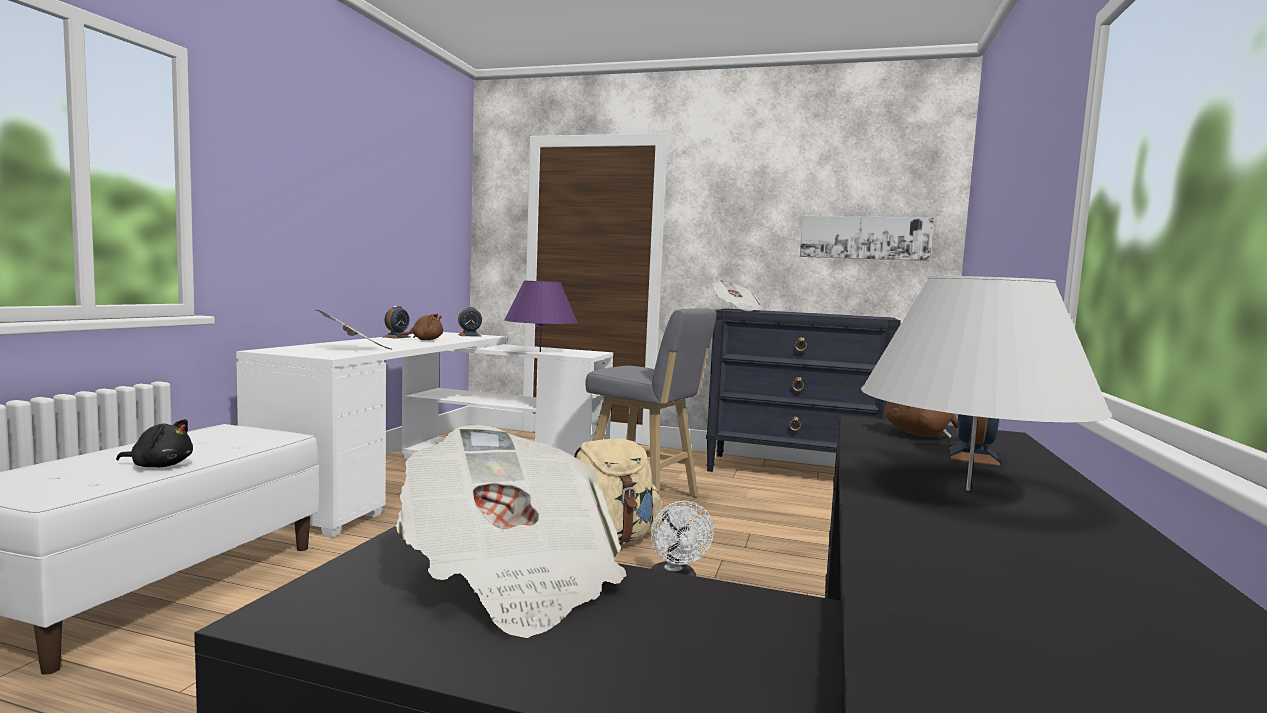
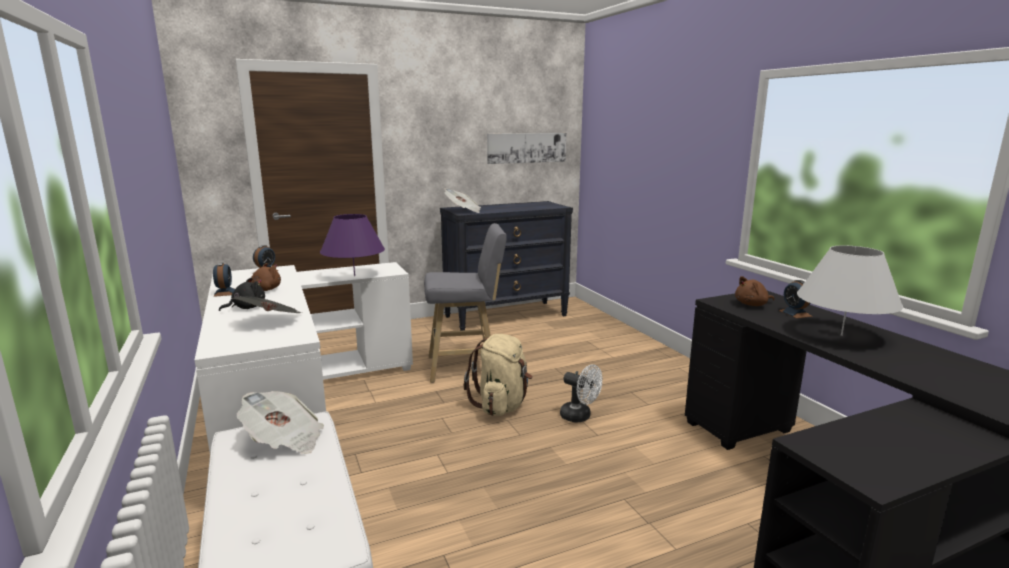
camera: 40 degrees left, 10 degrees up
black plush toy [116,419,193,467] -> black plush toy moved to [219,277,265,311]
newspaper [396,425,627,638] -> newspaper moved to [237,391,324,454]

